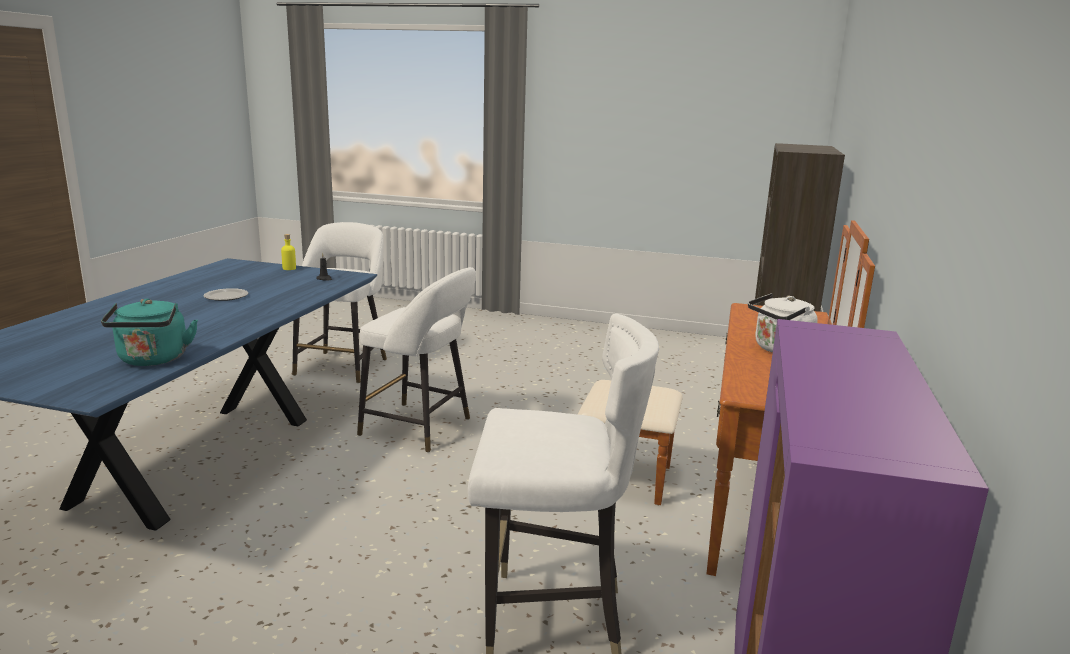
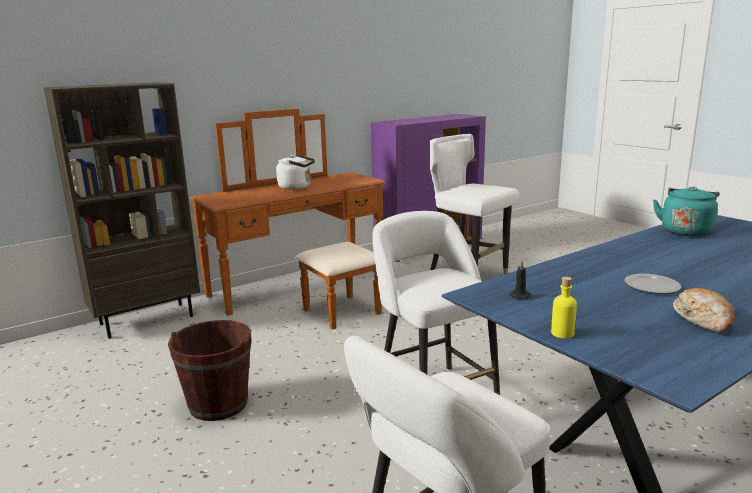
camera: 140 degrees left, 0 degrees up
none -> brown bucket [168,320,251,421]
none -> bread [673,288,735,333]

